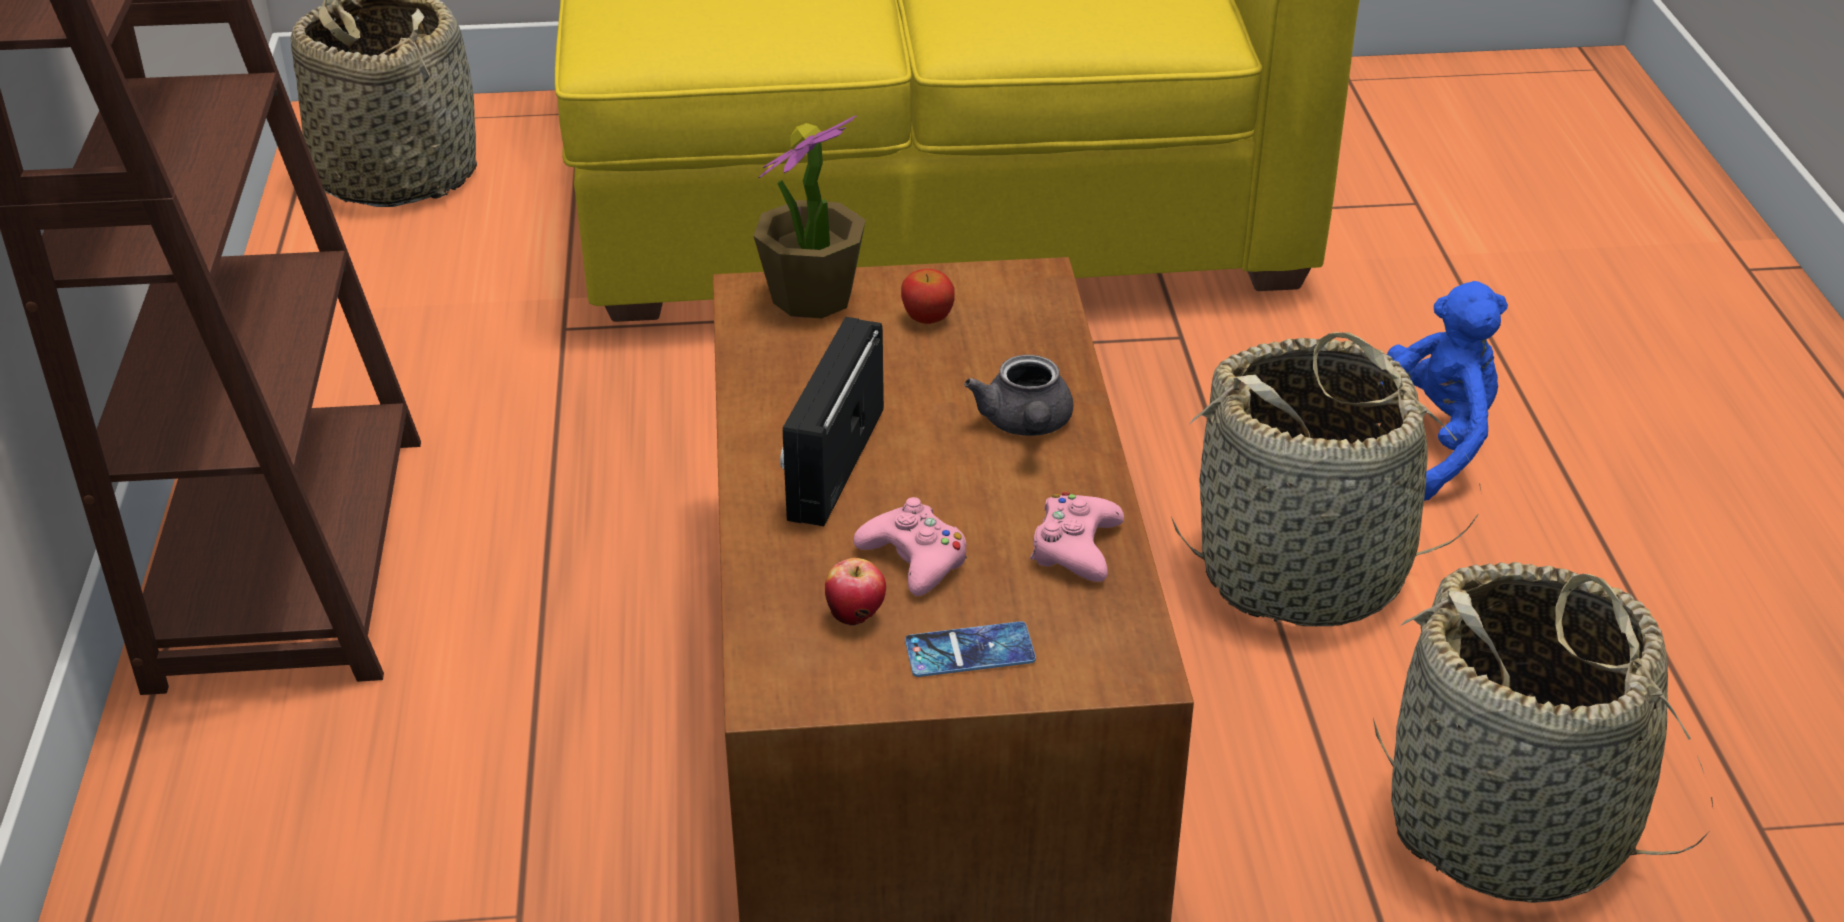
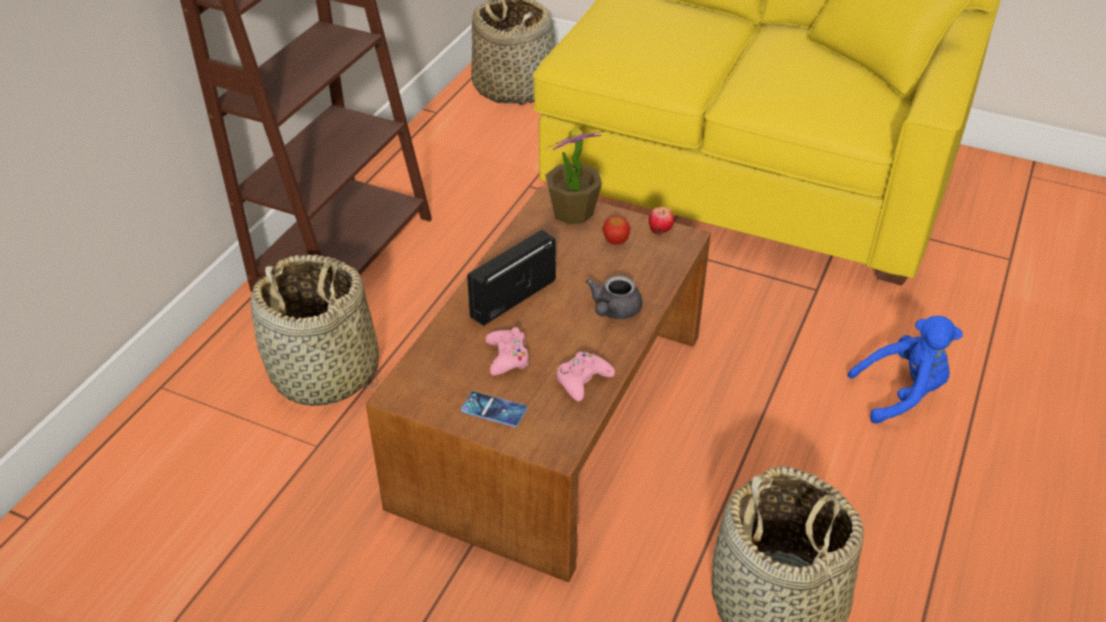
camera: 30 degrees right, 5 degrees up
apple [825,558,886,626] -> apple moved to [649,207,674,235]
basket [1171,332,1481,627] -> basket moved to [251,255,379,406]

